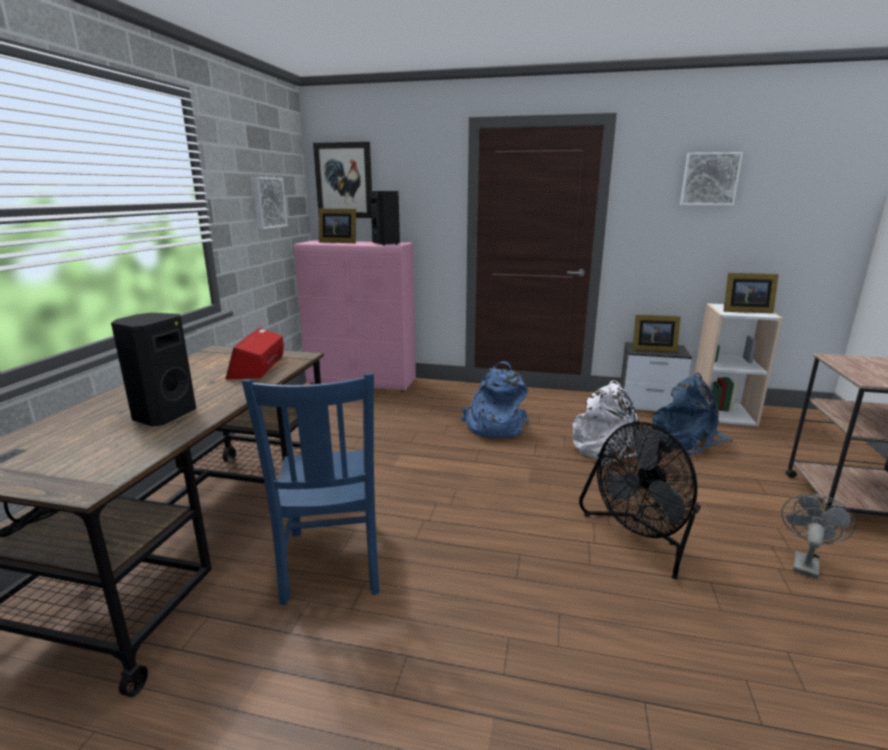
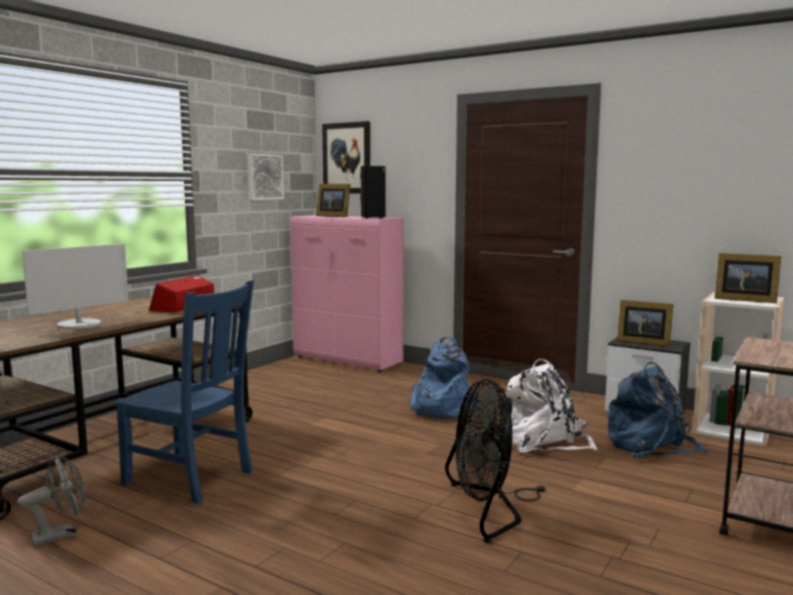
camera: 20 degrees right, 10 degrees down
black speaker [111,313,196,426] -> monitor [22,244,129,329]
blue chair [242,373,379,605] -> blue chair turned 75 degrees counterclockwise [115,280,254,504]
picture [680,152,743,205] -> none
grey fan [781,494,856,579] -> grey fan moved to [18,455,85,547]

